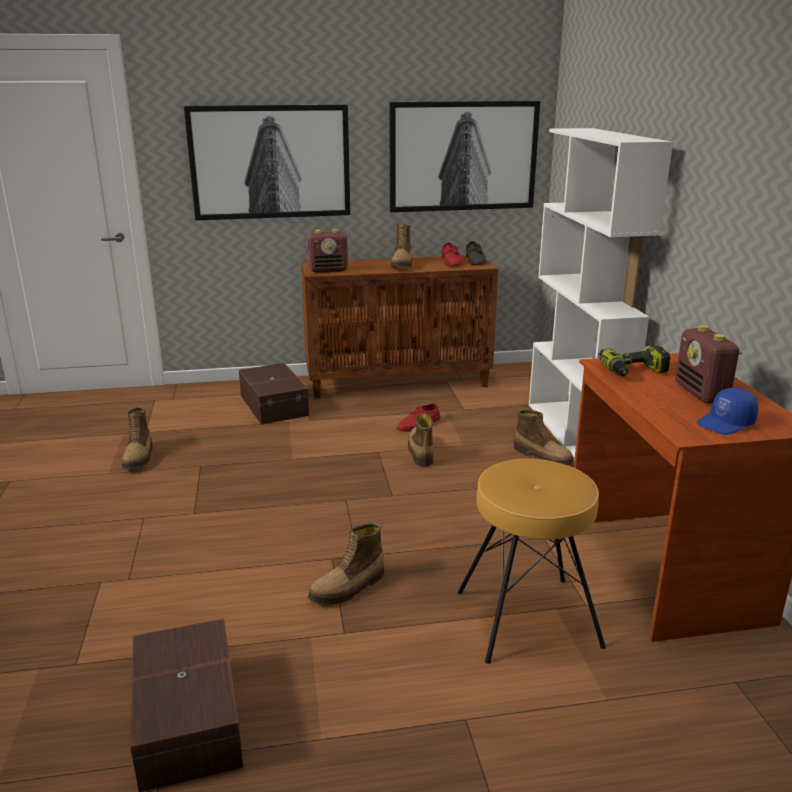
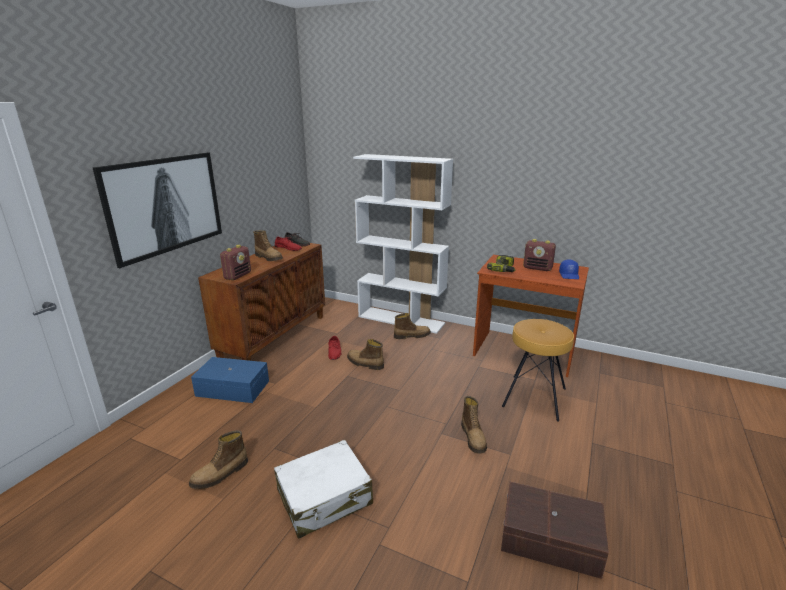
camera: 55 degrees left, 0 degrees up
boot [122,407,153,469] -> boot turned 105 degrees clockwise [189,430,248,489]
brown storage box [239,363,309,425] -> blue storage box [191,357,269,403]
picture [389,101,540,212] -> none
none -> white suitcase [274,440,373,539]

